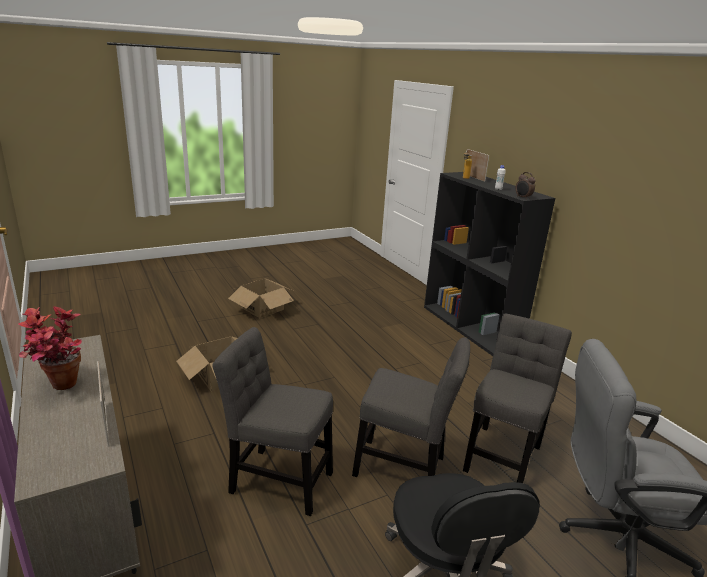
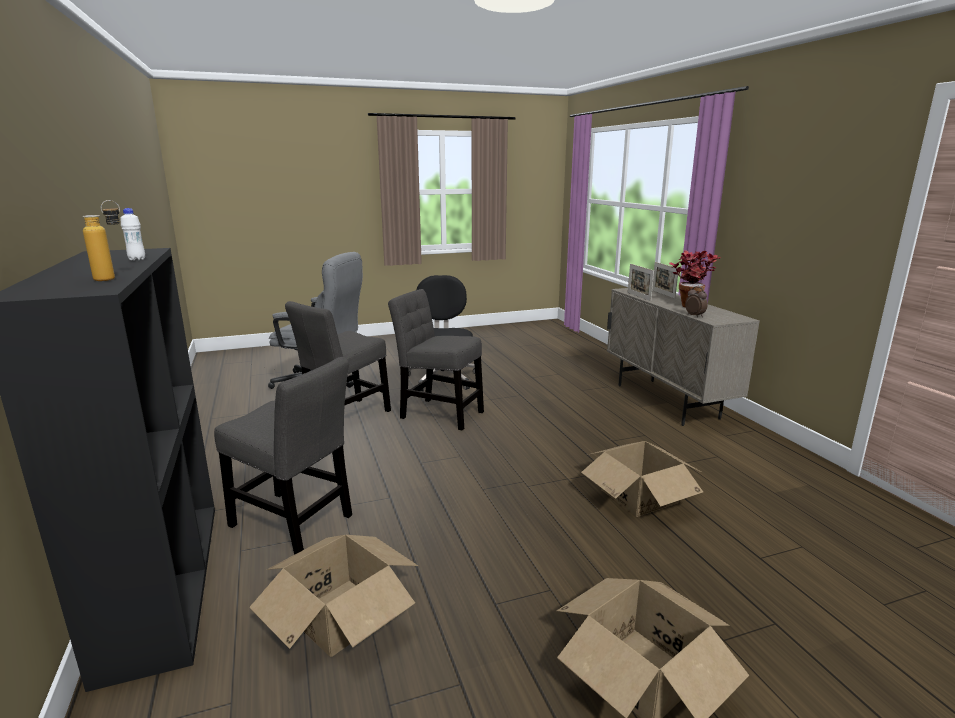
camera: 170 degrees left, 5 degrees down
grey chair [212,327,333,516] -> grey chair moved to [214,357,352,555]
picture frame [467,149,489,182] -> picture frame moved to [652,262,678,299]
alarm clock [516,172,535,198] -> alarm clock moved to [685,286,708,317]
none -> cardboard box [249,535,418,657]

